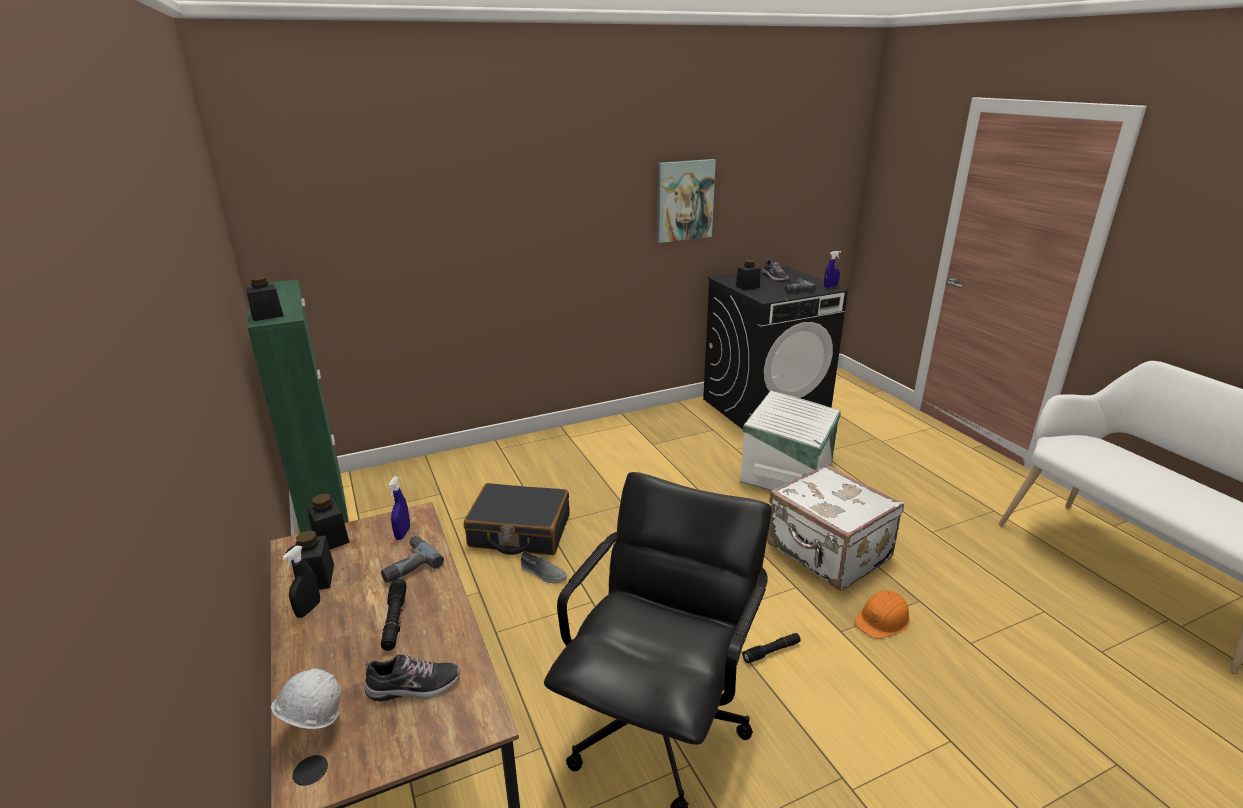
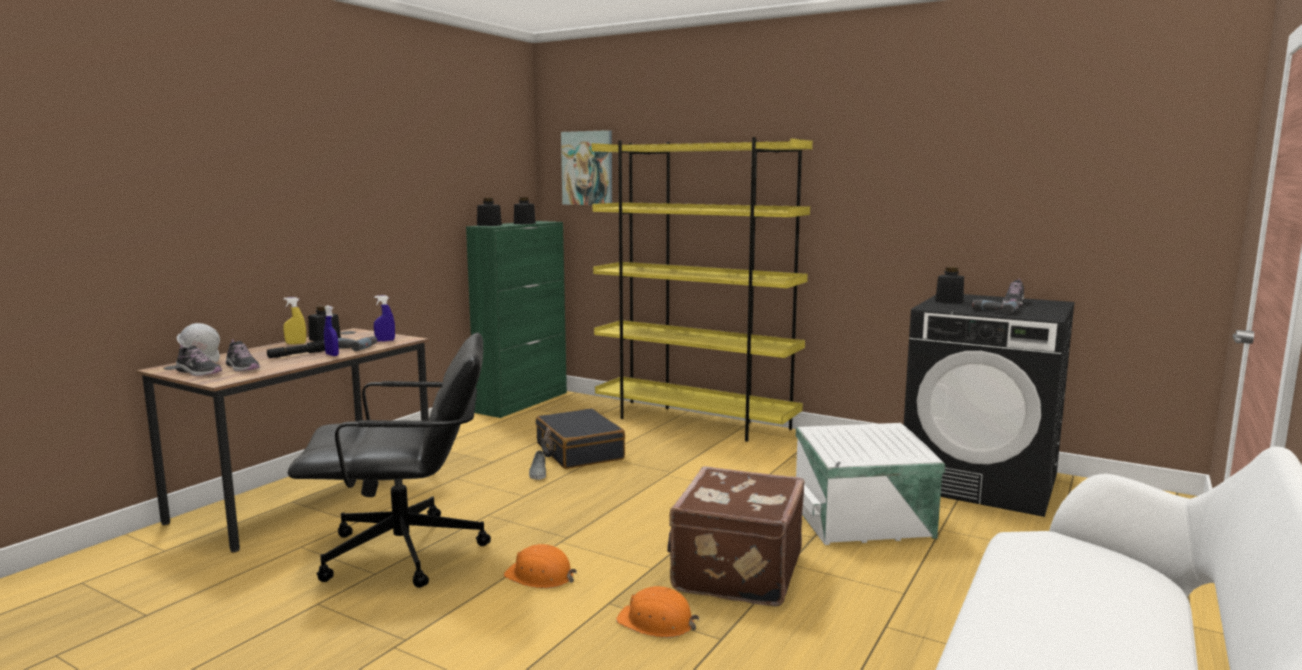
camera: 55 degrees right, 15 degrees down
black spray bottle [282,546,320,618] -> yellow spray bottle [283,297,306,344]
black jar [307,494,350,549] -> black jar moved to [514,197,536,224]
picture [657,159,716,243] -> picture moved to [561,130,612,205]
black flashlight [742,633,801,663] -> orange hard hat [504,544,577,588]
white suitcase [767,464,904,591] -> brown suitcase [667,466,805,606]
blue spray bottle [824,251,841,288] -> blue spray bottle moved to [324,305,339,356]
none -> shoe [176,345,222,376]
none -> yellow bookcase [591,137,813,442]

